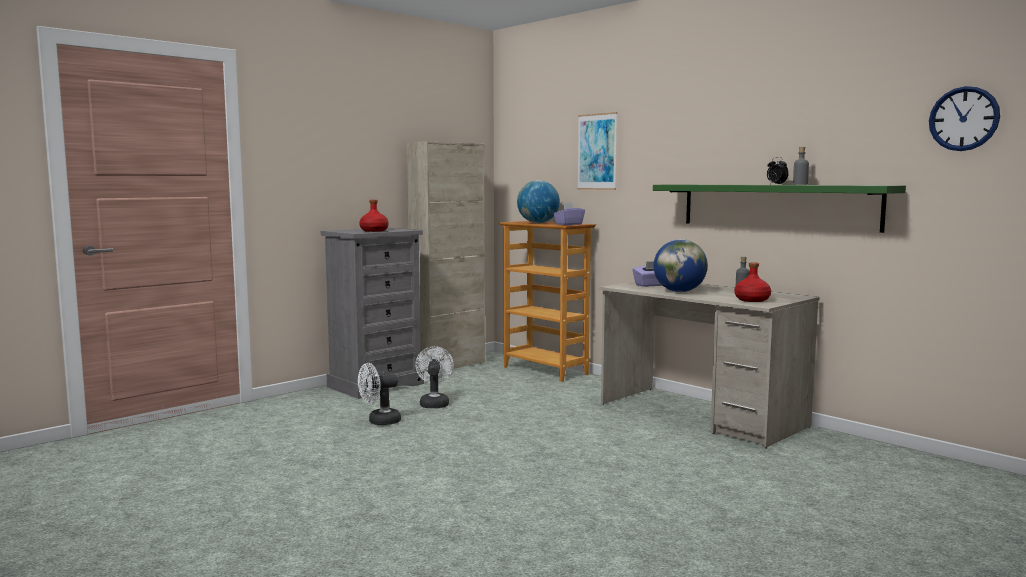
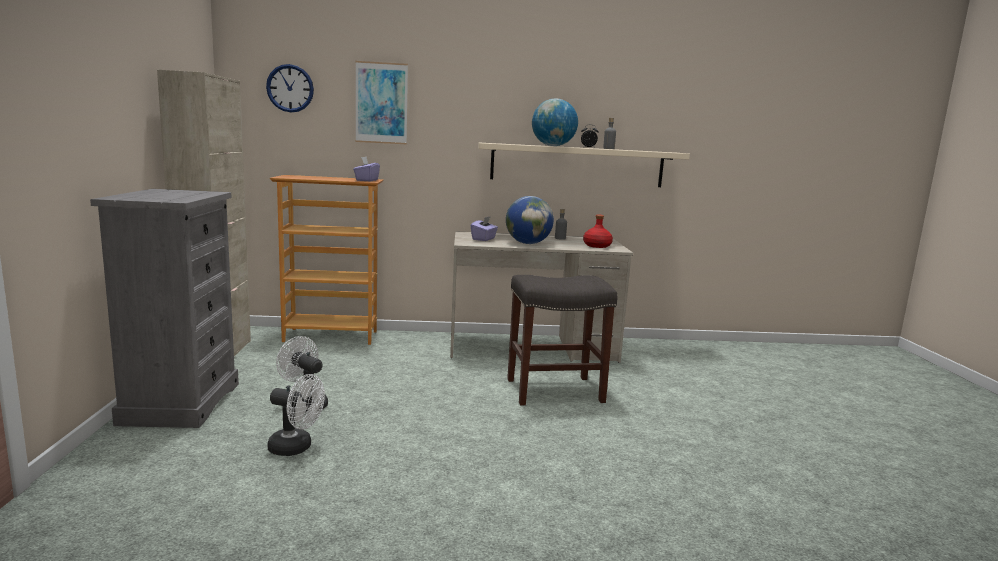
camera: 50 degrees left, 5 degrees up
white fan [358,363,401,425] -> white fan turned 90 degrees counterclockwise [268,374,325,456]
red bottle [359,200,389,232] -> none
globe [517,180,560,223] -> globe moved to [532,99,578,146]
green shelf [653,185,906,233] -> beige shelf [478,143,690,187]
wall clock [929,86,1000,151] -> wall clock moved to [266,64,314,112]
none -> grey stool [507,275,617,405]

